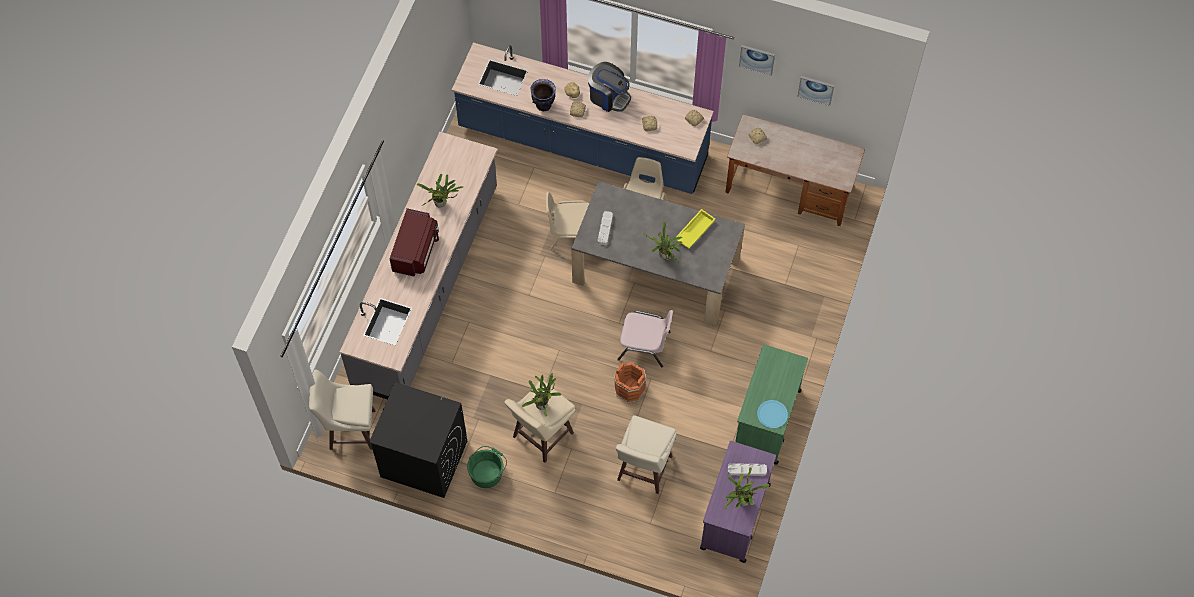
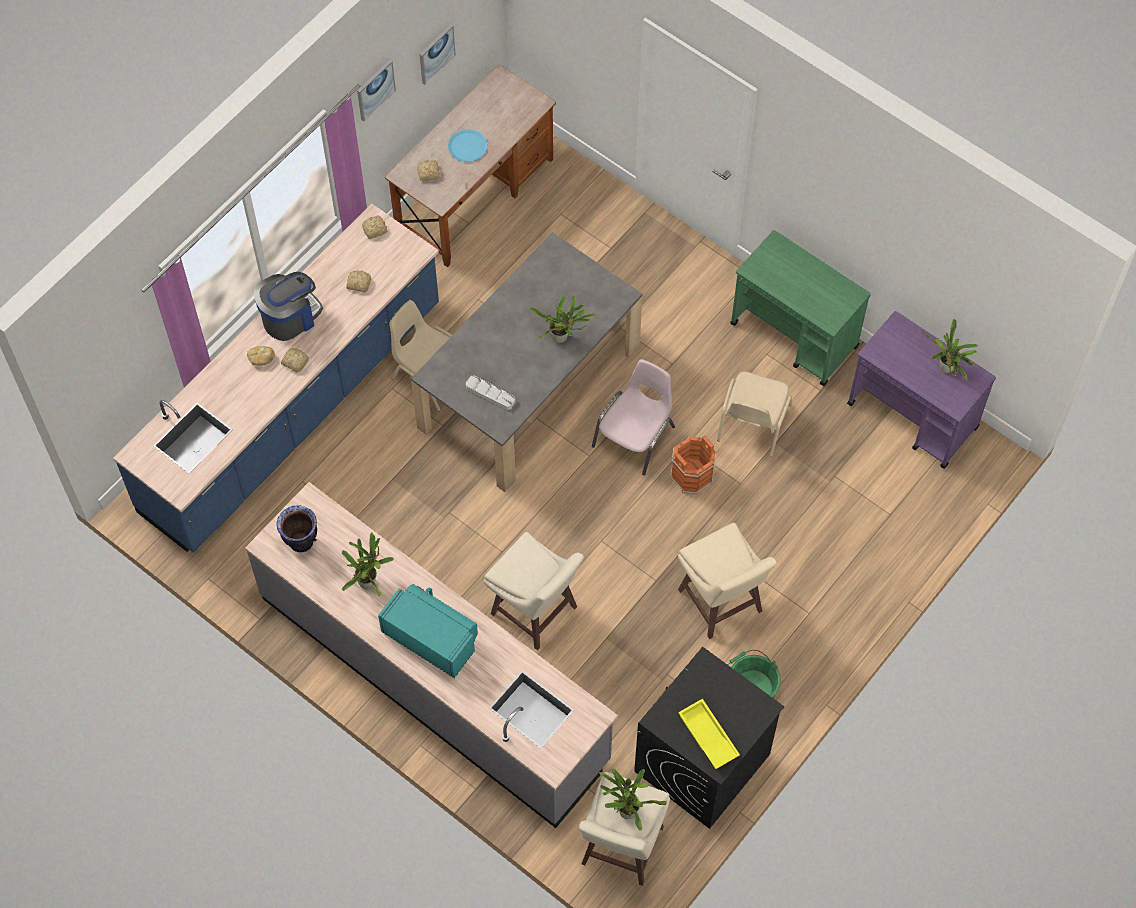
camera: 70 degrees left, 0 degrees up
red microwave [390,208,439,277] -> turquoise microwave [378,584,478,678]
potted plant [522,373,561,417] -> potted plant moved to [599,768,667,831]
vase [531,79,556,111] -> vase moved to [277,505,317,553]
beige chair [546,192,589,251] -> beige chair moved to [717,372,792,457]
beige stool [616,415,677,494] -> beige stool moved to [484,532,584,651]
yellow tray [676,209,715,248] -> yellow tray moved to [678,699,740,769]
grey tray [728,463,767,476] -> none
blue plate [757,400,788,428] -> blue plate moved to [448,129,488,162]

